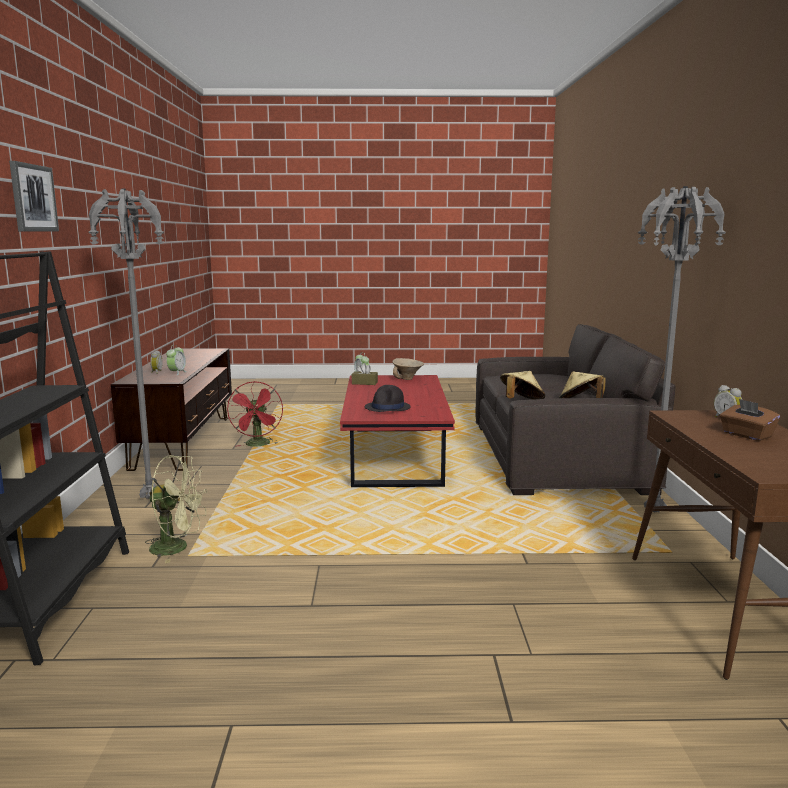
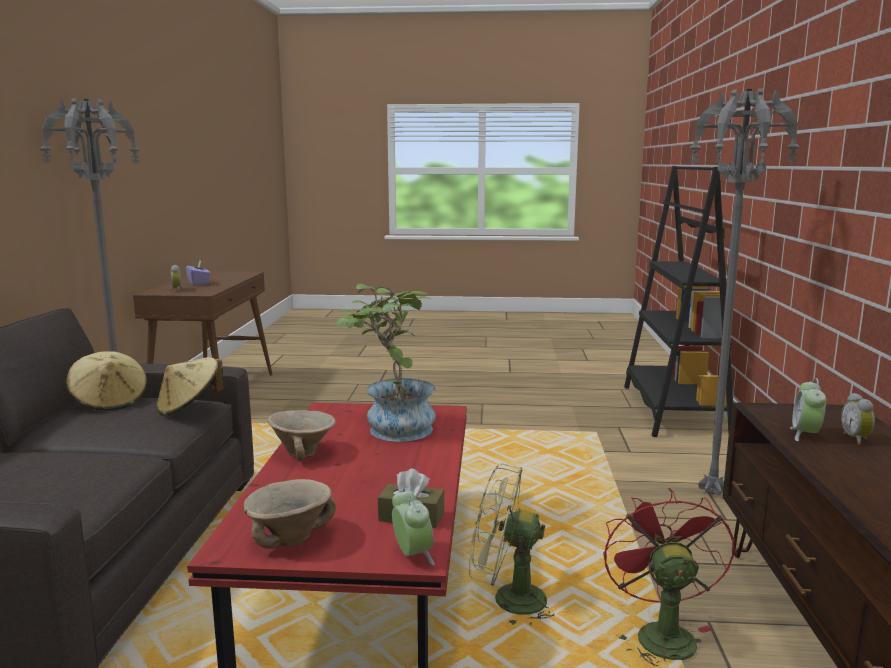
camera: 175 degrees left, 0 degrees up
picture [9,161,59,231] -> none
green fan [145,455,207,563] -> green fan moved to [469,463,554,626]
black hat [365,385,411,412] -> potted plant [336,284,436,442]
brown tissue box [720,399,780,441] -> purple tissue box [186,260,211,286]
none -> beige bowl [267,410,336,461]

